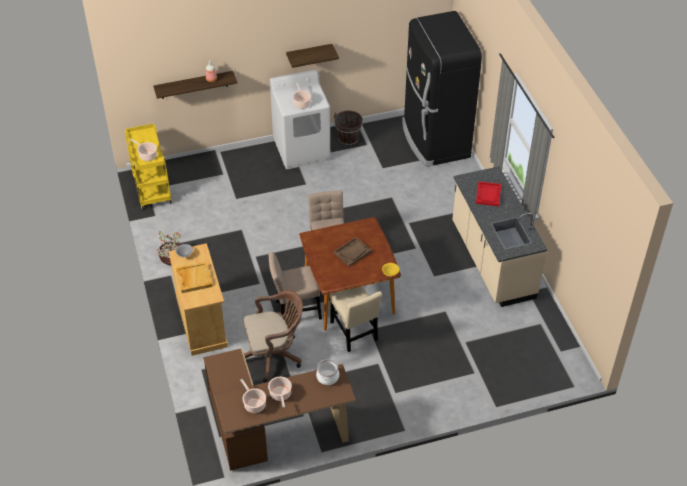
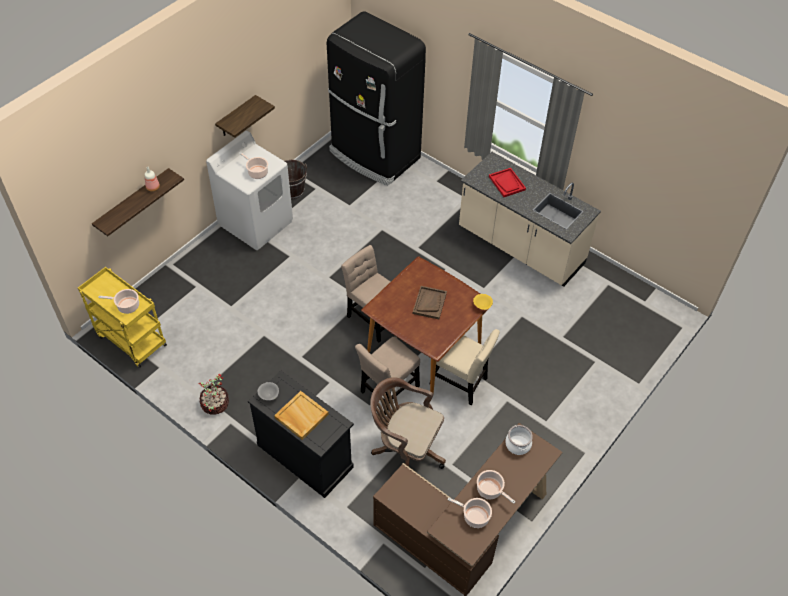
camera: 35 degrees left, 5 degrees up
beige cabinet [169,243,228,356] -> black cabinet [248,371,354,498]
brown office chair [243,290,303,382] -> brown office chair turned 105 degrees counterclockwise [370,377,446,469]

